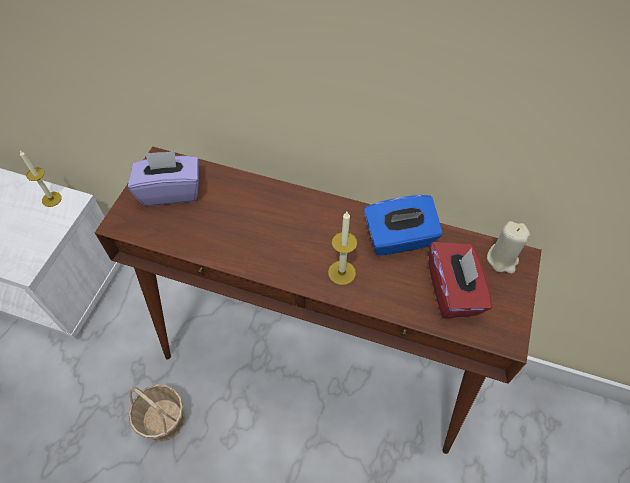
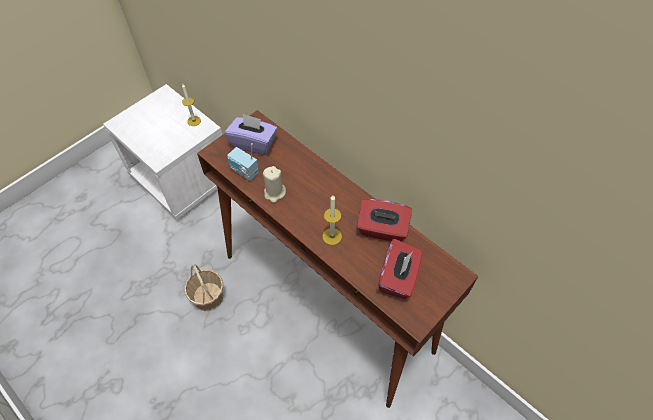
camera: 25 degrees right, 0 degrees up
blue tissue box [364,195,443,256] -> red tissue box [357,199,412,241]
beige candle [487,221,530,274] -> beige candle moved to [263,166,286,203]
none -> radio [227,143,259,181]

